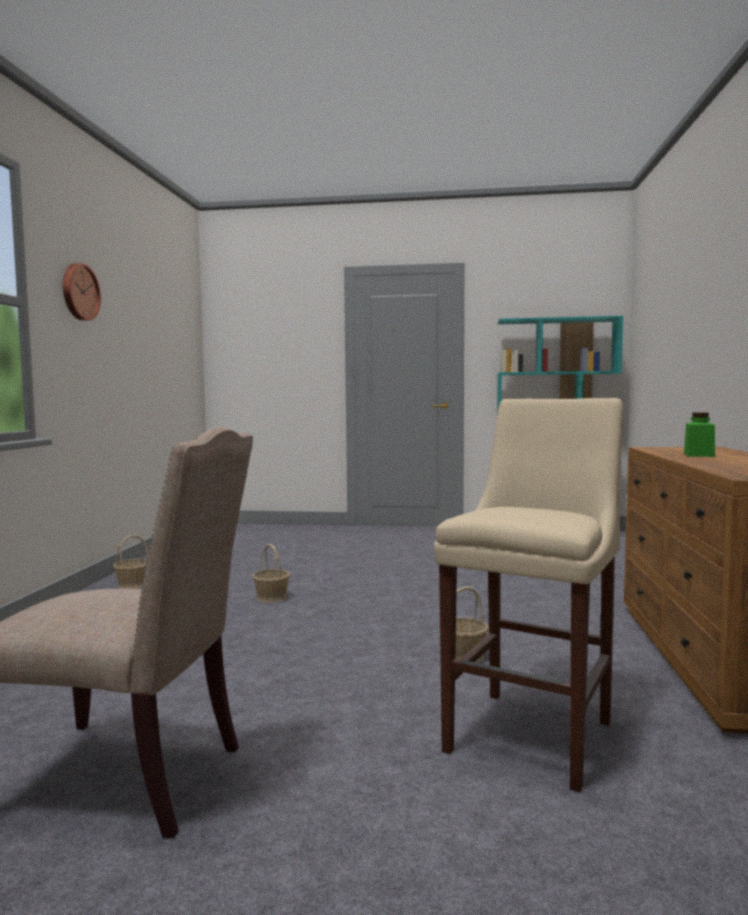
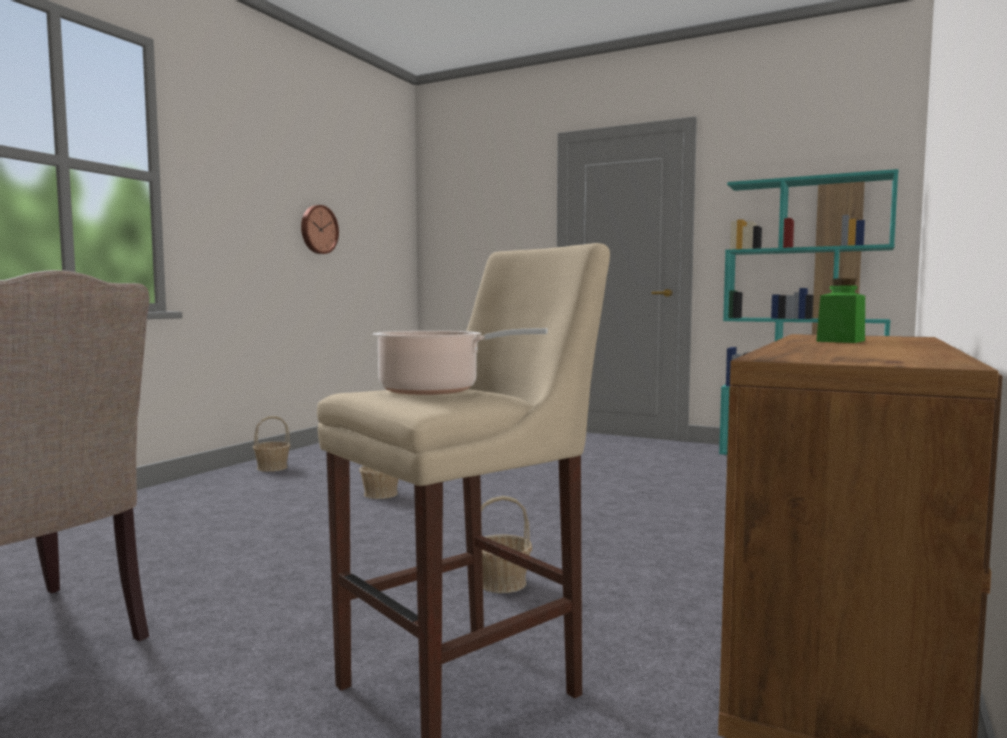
camera: 20 degrees right, 0 degrees up
wall clock [63,263,101,321] -> wall clock moved to [301,205,339,254]
none -> cooking pot [373,328,548,395]

